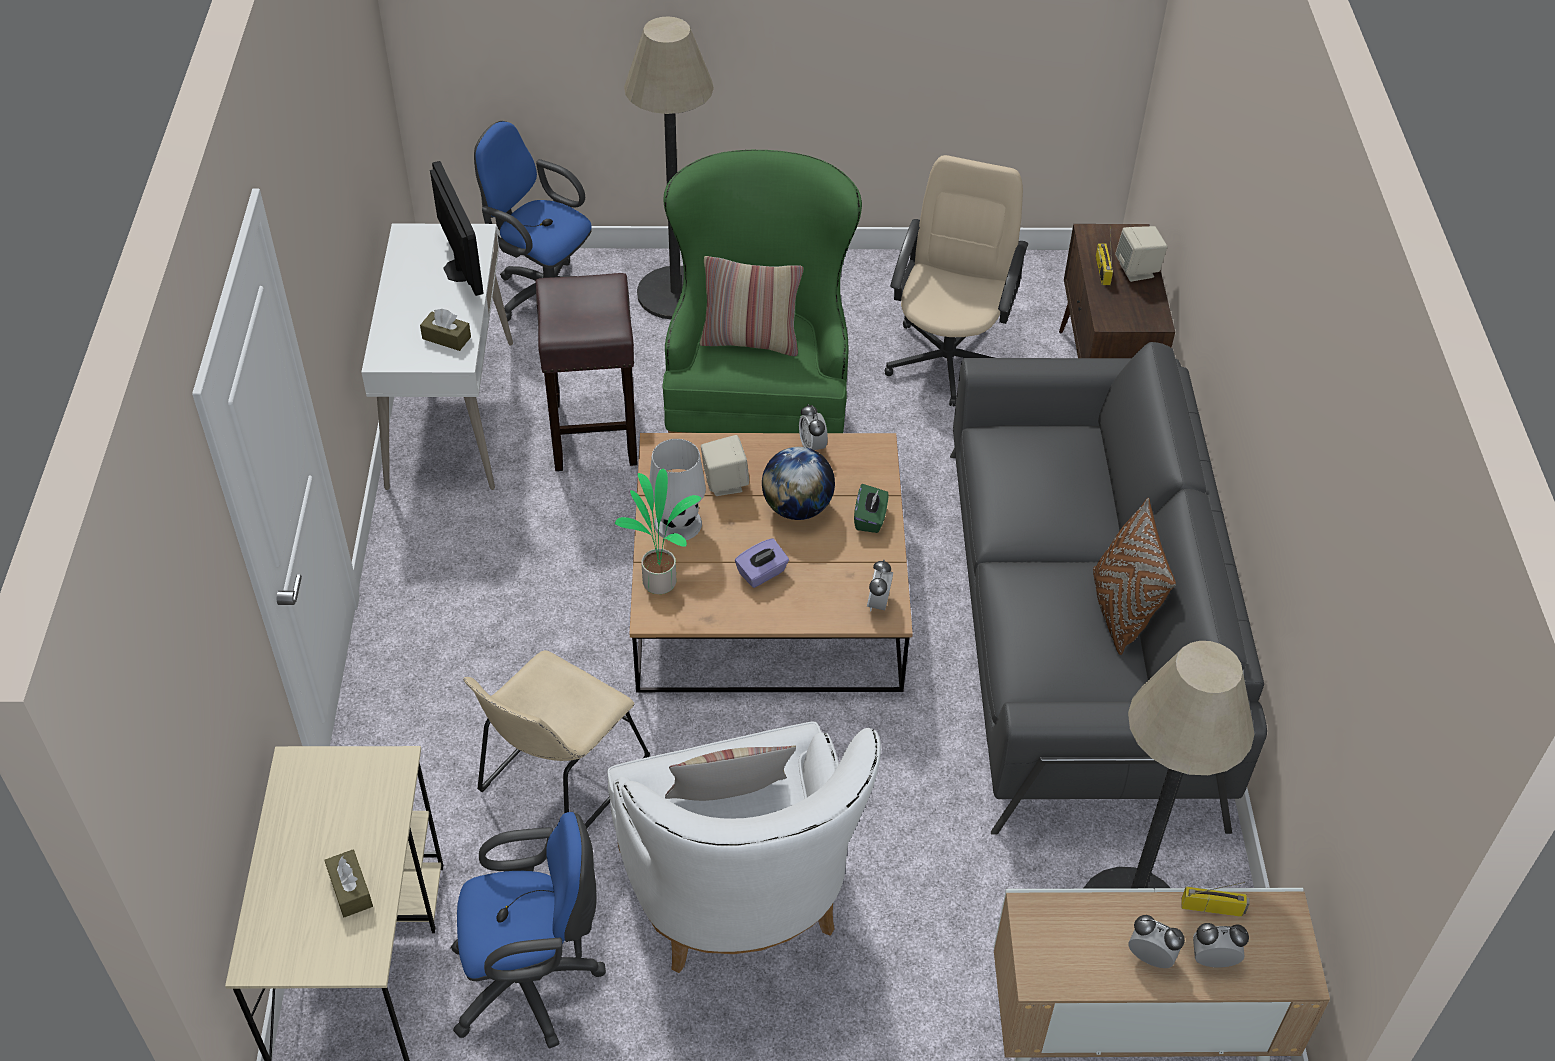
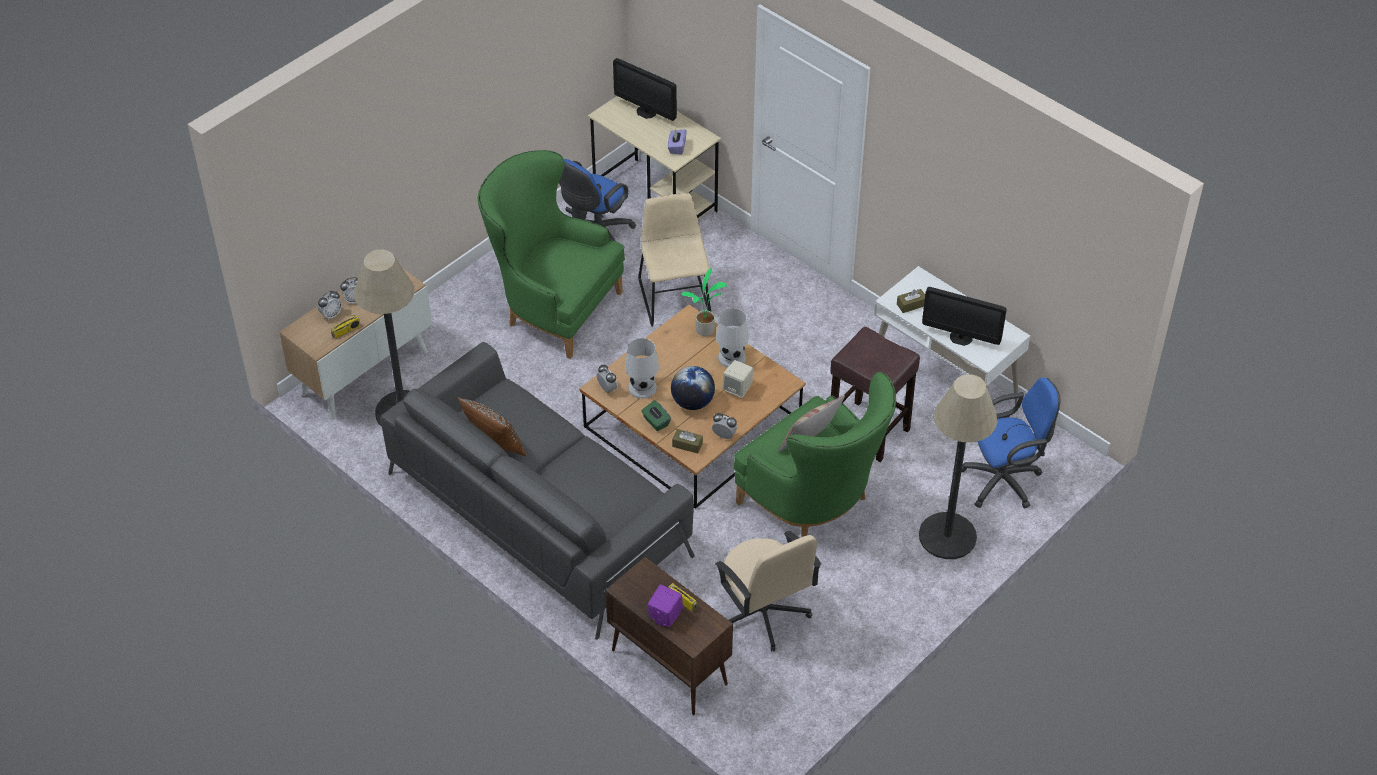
camera: 135 degrees right, 0 degrees up
brown tissue box [324,850,373,917] -> brown tissue box moved to [672,429,703,454]
white armchair [607,721,881,973] -> green armchair [478,150,625,359]
pillow [665,745,796,801] -> none
purple tissue box [735,538,789,588] -> purple tissue box moved to [668,128,687,155]
beige speaker [1115,226,1168,282] -> purple speaker [648,584,683,627]
none -> monitor [613,58,677,121]
none -> white table lamp [625,338,659,399]

